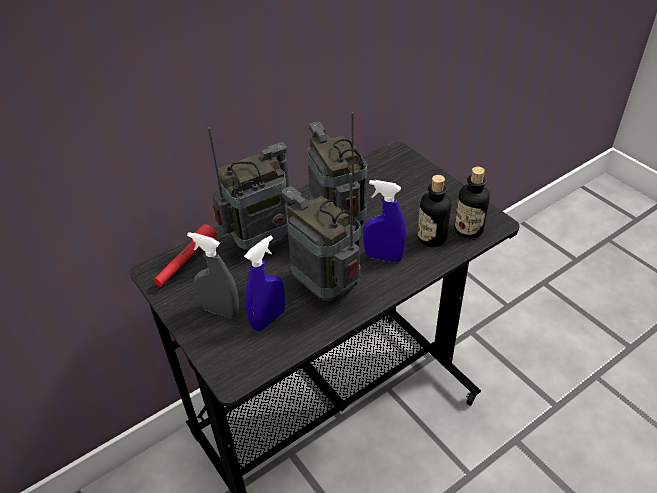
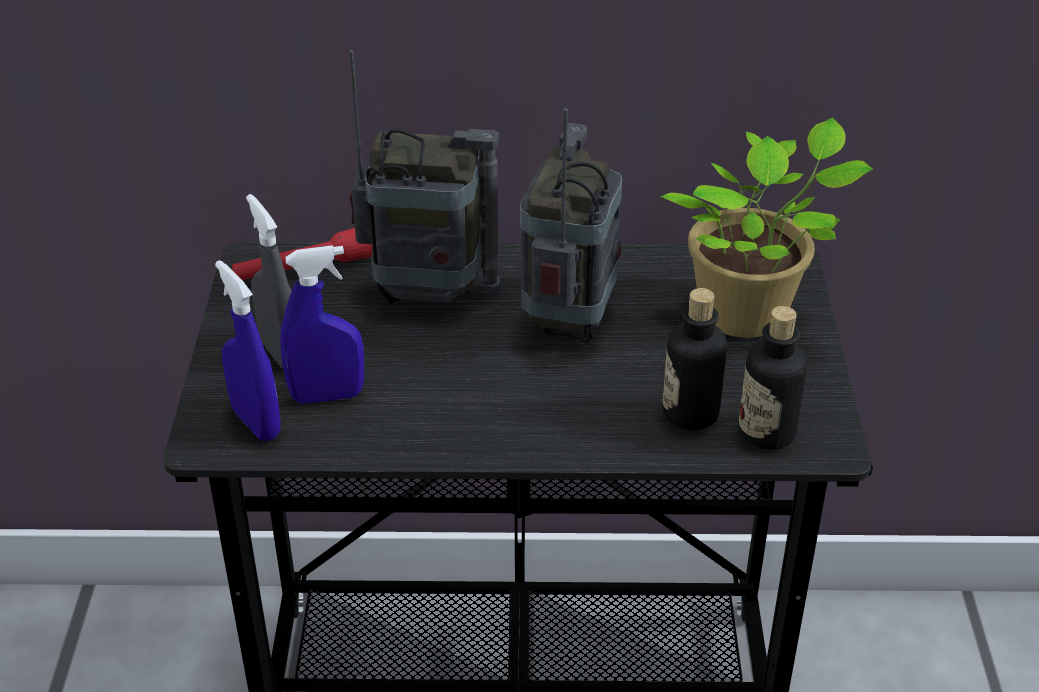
camera: 35 degrees right, 5 degrees down
radio [282,173,361,302] -> none
blue spray bottle [363,180,406,263] -> blue spray bottle moved to [215,260,281,441]
none -> potted plant [661,118,873,338]

